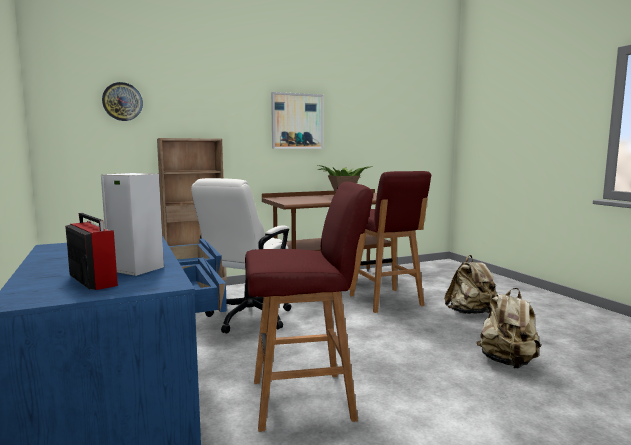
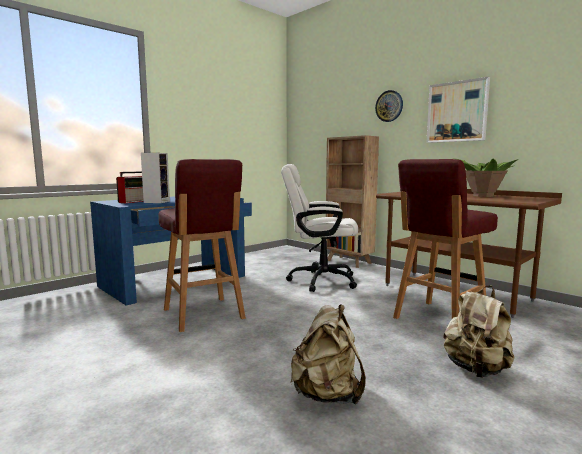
camera: 70 degrees right, 0 degrees up
wall clock [102,82,143,121] -> wall clock moved to [375,90,403,122]

